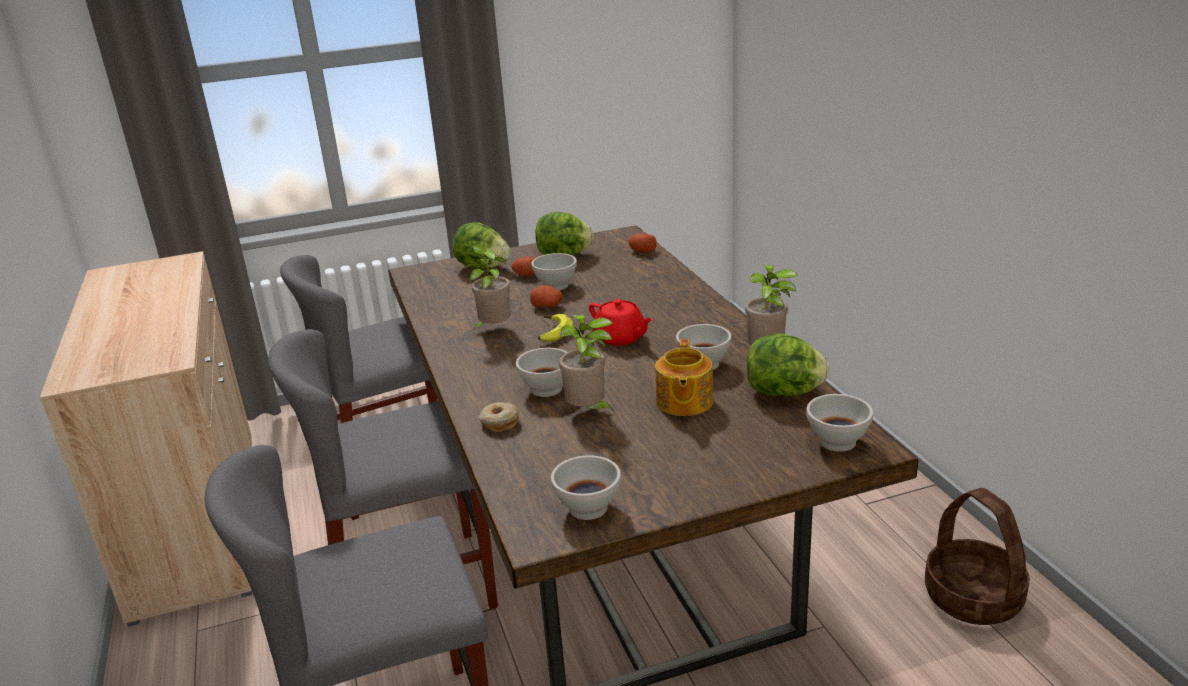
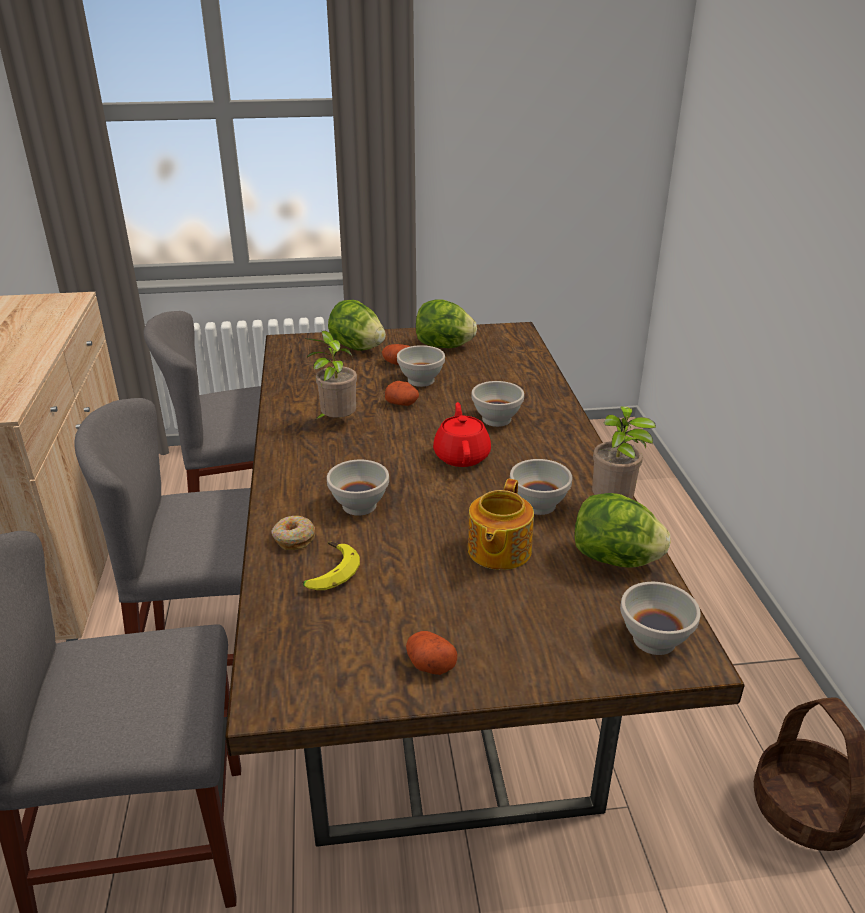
camera: 10 degrees right, 5 degrees up
banana [538,314,573,342] -> banana moved to [302,542,360,590]
white bowl [551,455,621,520] -> white bowl moved to [471,381,524,427]
potted plant [559,315,614,411] -> none
red teapot [589,299,653,345] -> red teapot turned 150 degrees counterclockwise [433,402,491,467]
potato [628,233,657,253] -> potato moved to [406,631,457,675]

